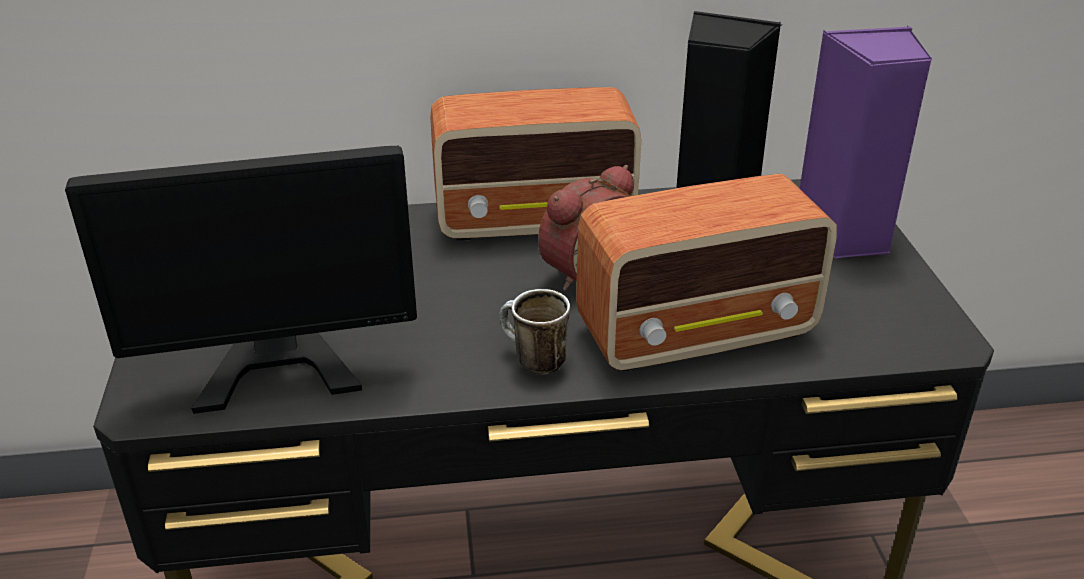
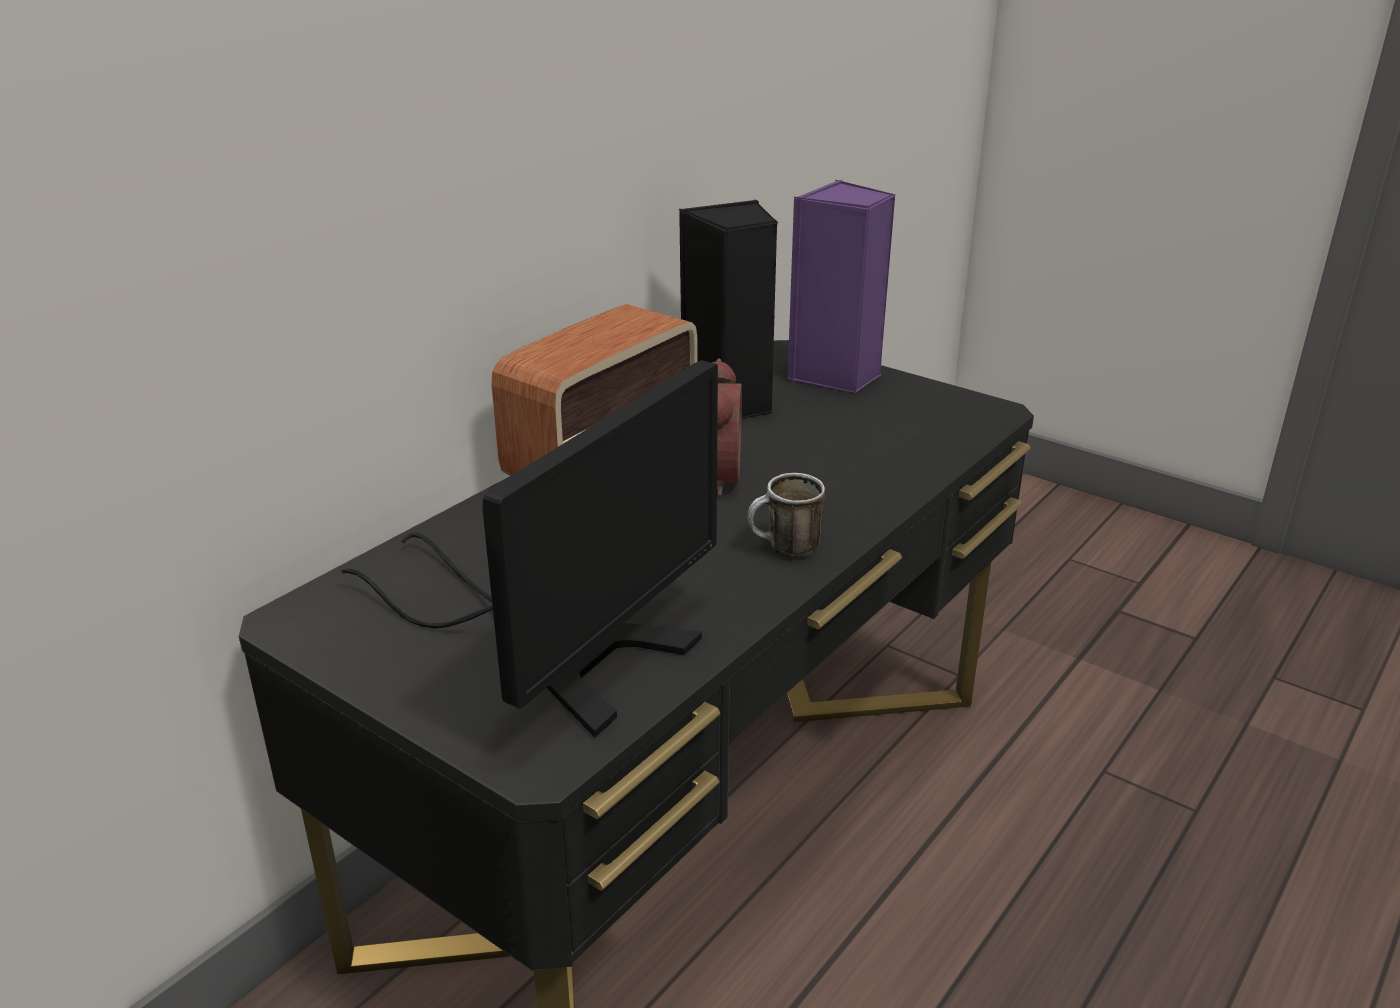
camera: 45 degrees left, 5 degrees down
radio [576,174,837,372] -> none

